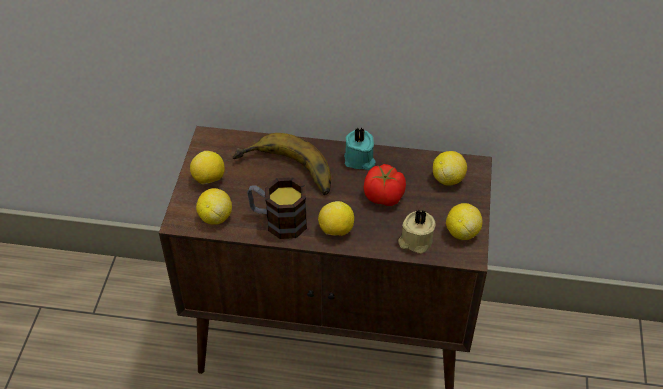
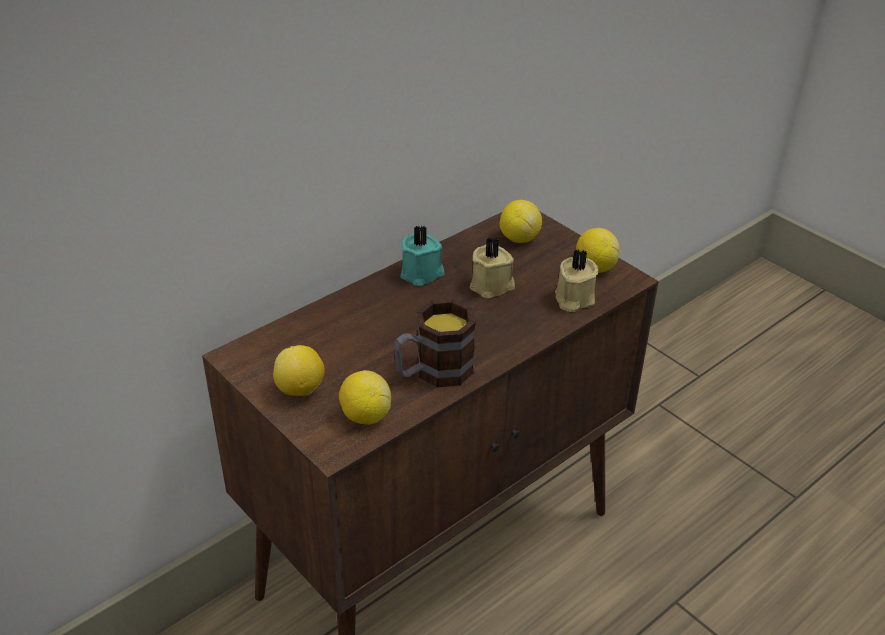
camera: 50 degrees left, 10 degrees down
banana [232,133,331,195] -> none
lemon [318,201,354,236] -> none
tomato [364,164,406,206] -> beige candle [470,237,515,299]

